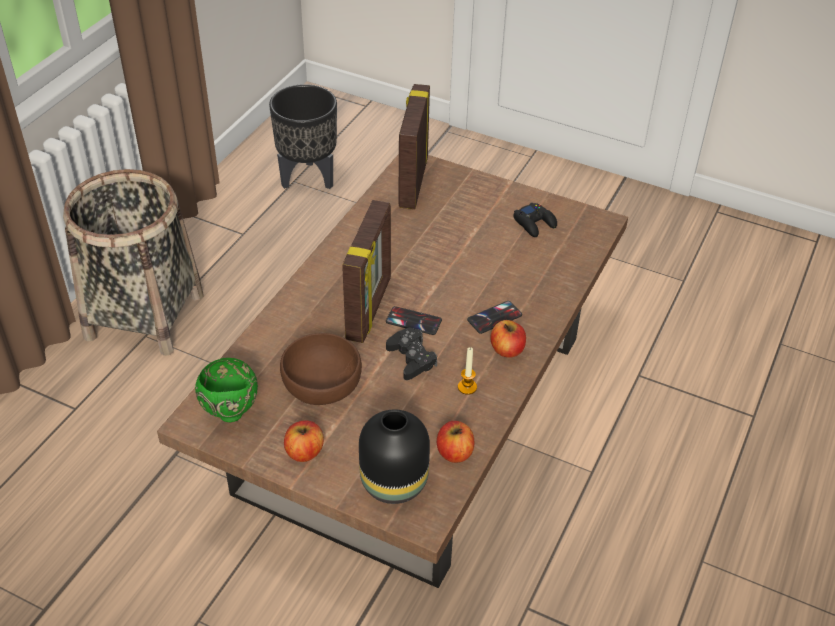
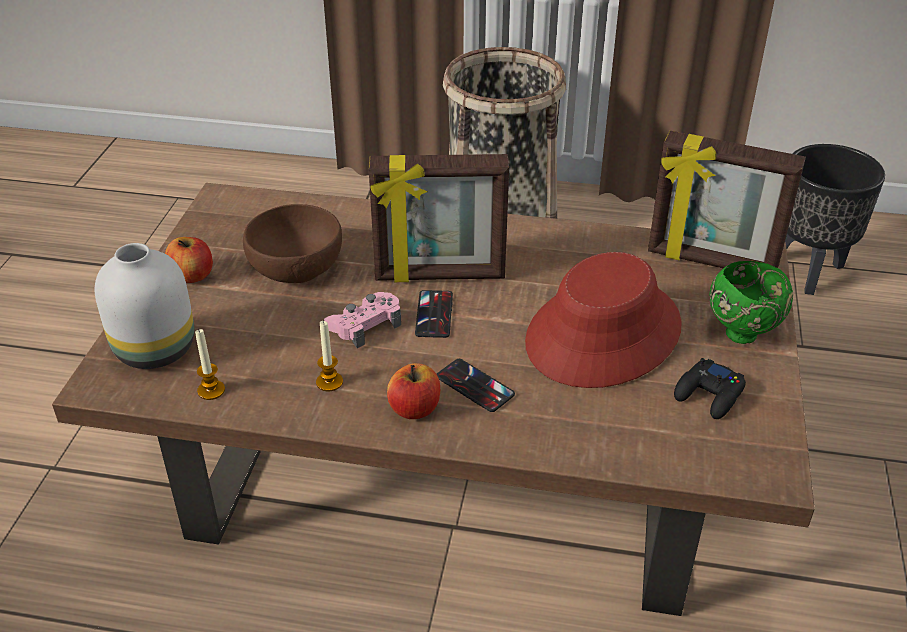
camera: 75 degrees right, 5 degrees down
green bowl [195,358,258,422] -> green bowl moved to [709,261,793,344]
black vase [359,410,430,504] -> white vase [95,243,194,369]
black game controller [386,328,437,380] -> pink game controller [324,292,401,348]
picture frame [398,84,430,209] -> picture frame turned 150 degrees counterclockwise [648,131,806,268]
apple [437,421,474,463] -> candle [195,329,225,400]
none -> red hat [525,252,682,388]

